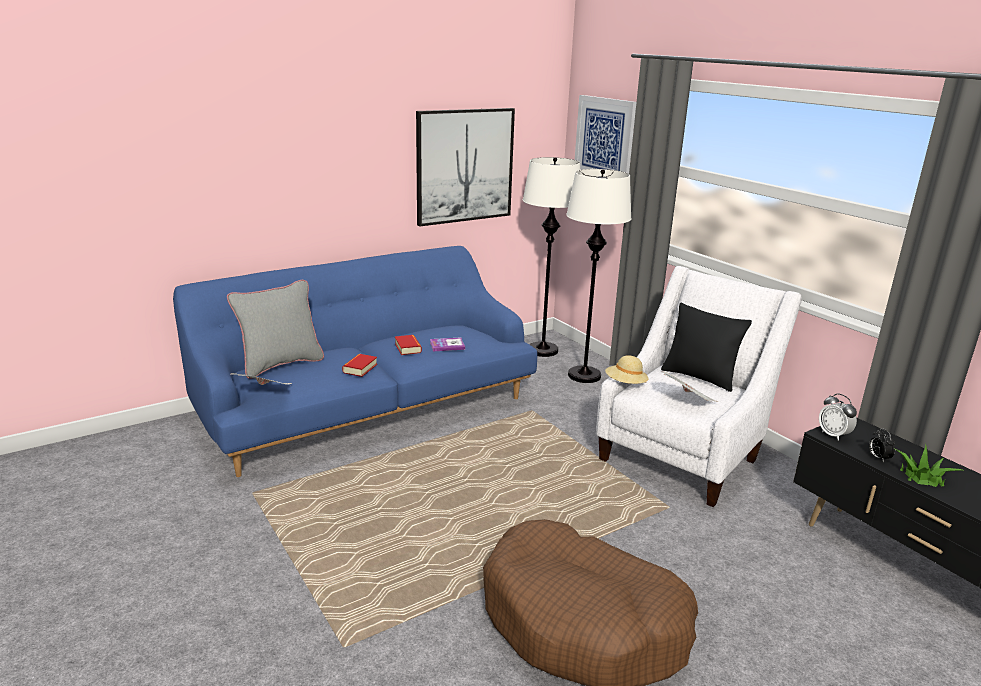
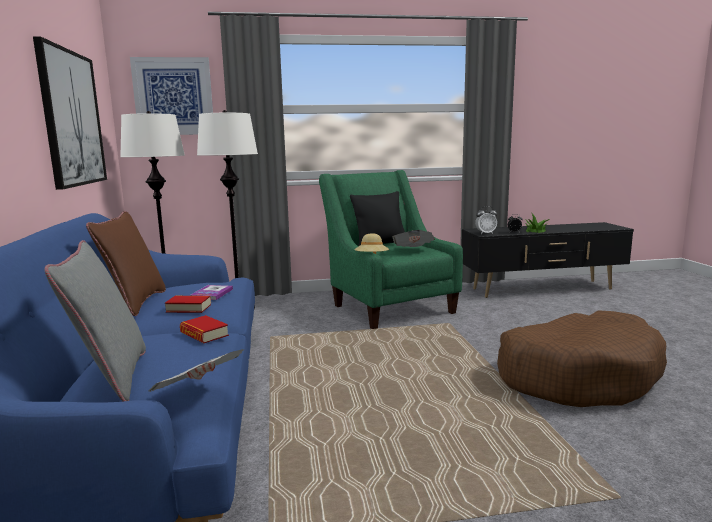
camera: 65 degrees left, 10 degrees down
white armchair [596,266,802,507] -> green armchair [319,170,463,329]
none -> brown pillow [86,211,166,316]

